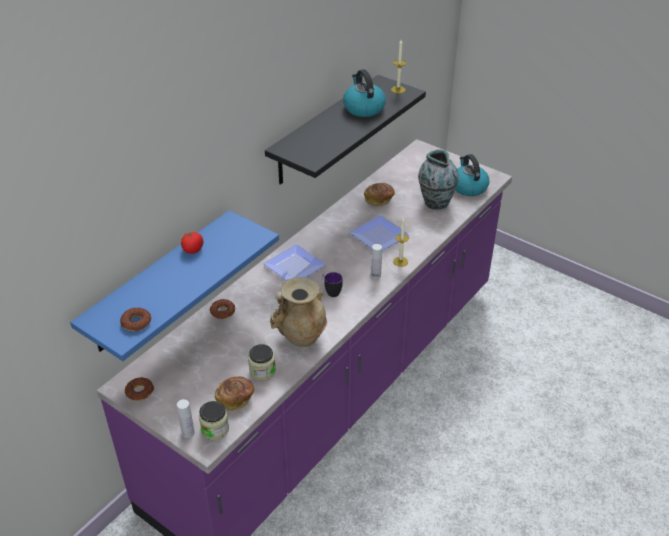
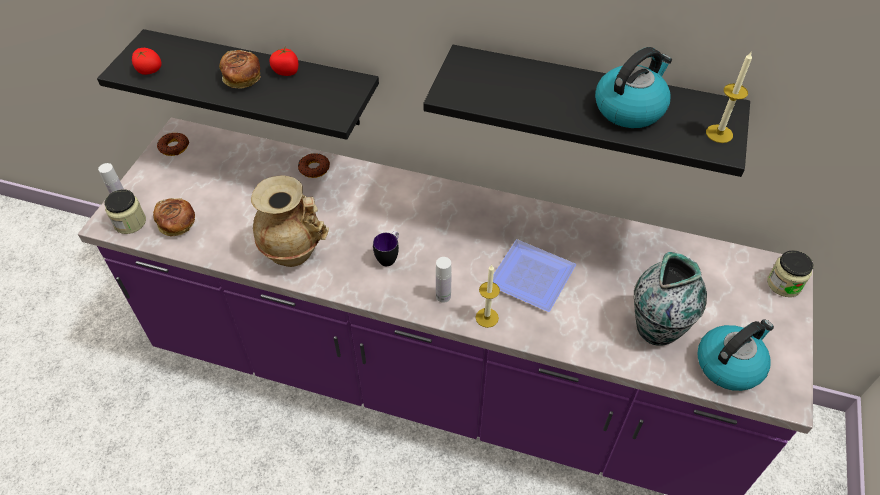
camera: 70 degrees right, 10 degrees up
blue shelf [70,210,279,361] -> black shelf [97,29,379,140]
donut [120,308,151,331] -> tomato [132,48,162,75]
jar [248,344,276,381] -> jar moved to [767,251,814,297]
plate [263,244,326,281] -> none
bread [364,183,395,206] -> bread moved to [219,50,261,89]

